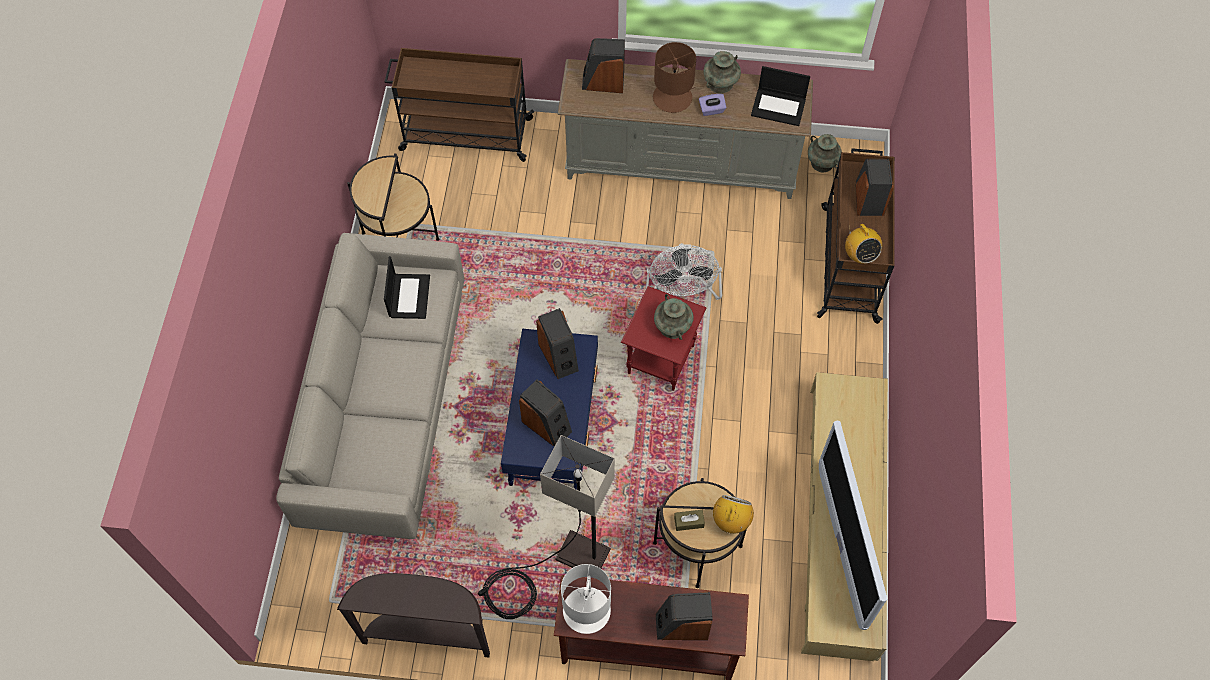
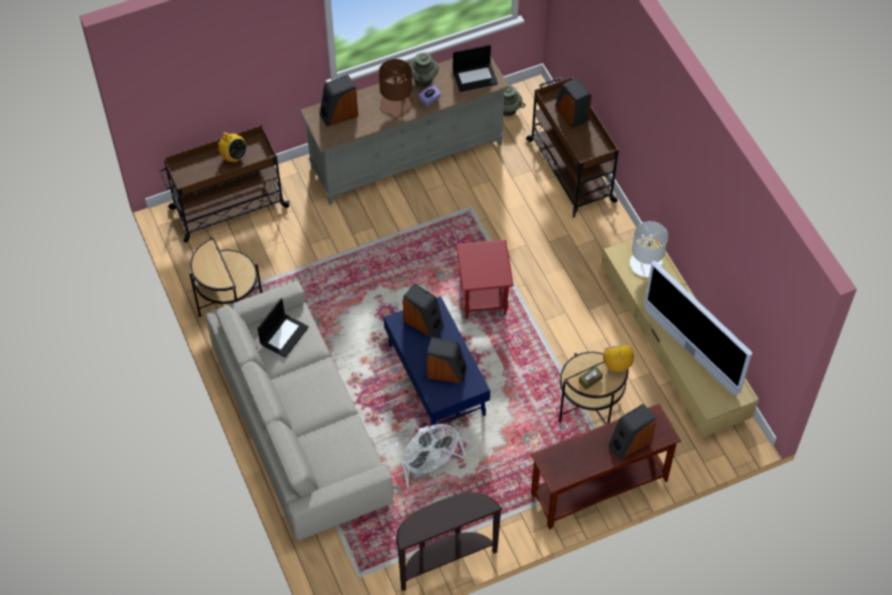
camera: 30 degrees left, 5 degrees down
laptop [384,256,430,319] -> laptop turned 60 degrees clockwise [257,298,309,358]
floor lamp [478,435,615,619] -> none
white table lamp [561,564,611,634] -> white table lamp moved to [630,221,668,277]
white fan [646,243,722,300] -> white fan moved to [394,424,466,488]
turquoise vase [654,294,694,340] -> none
radio [845,224,882,264] -> radio moved to [215,132,247,163]

